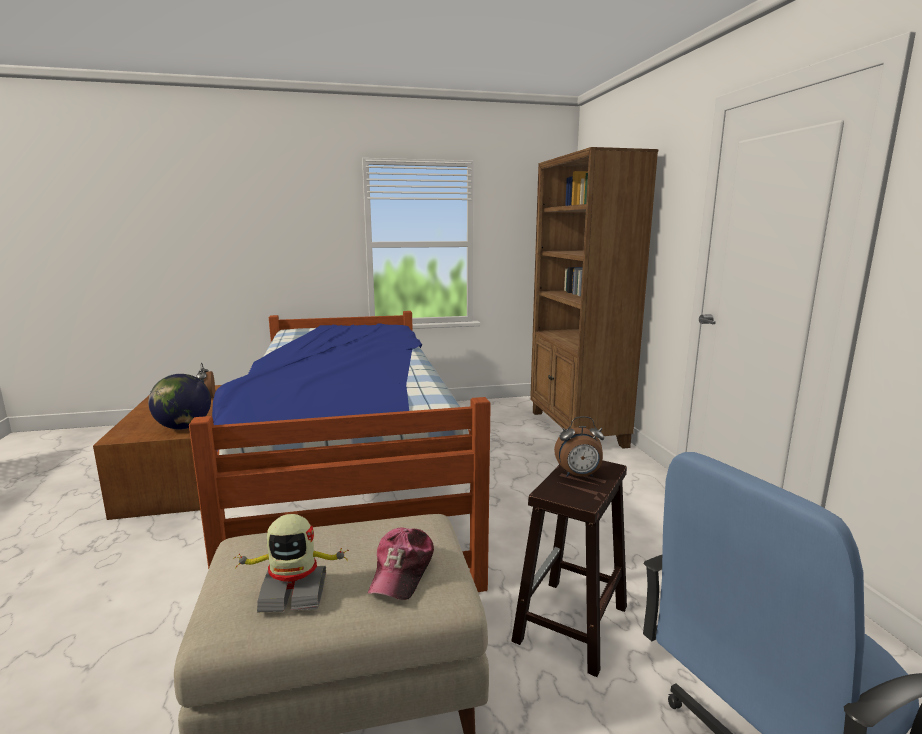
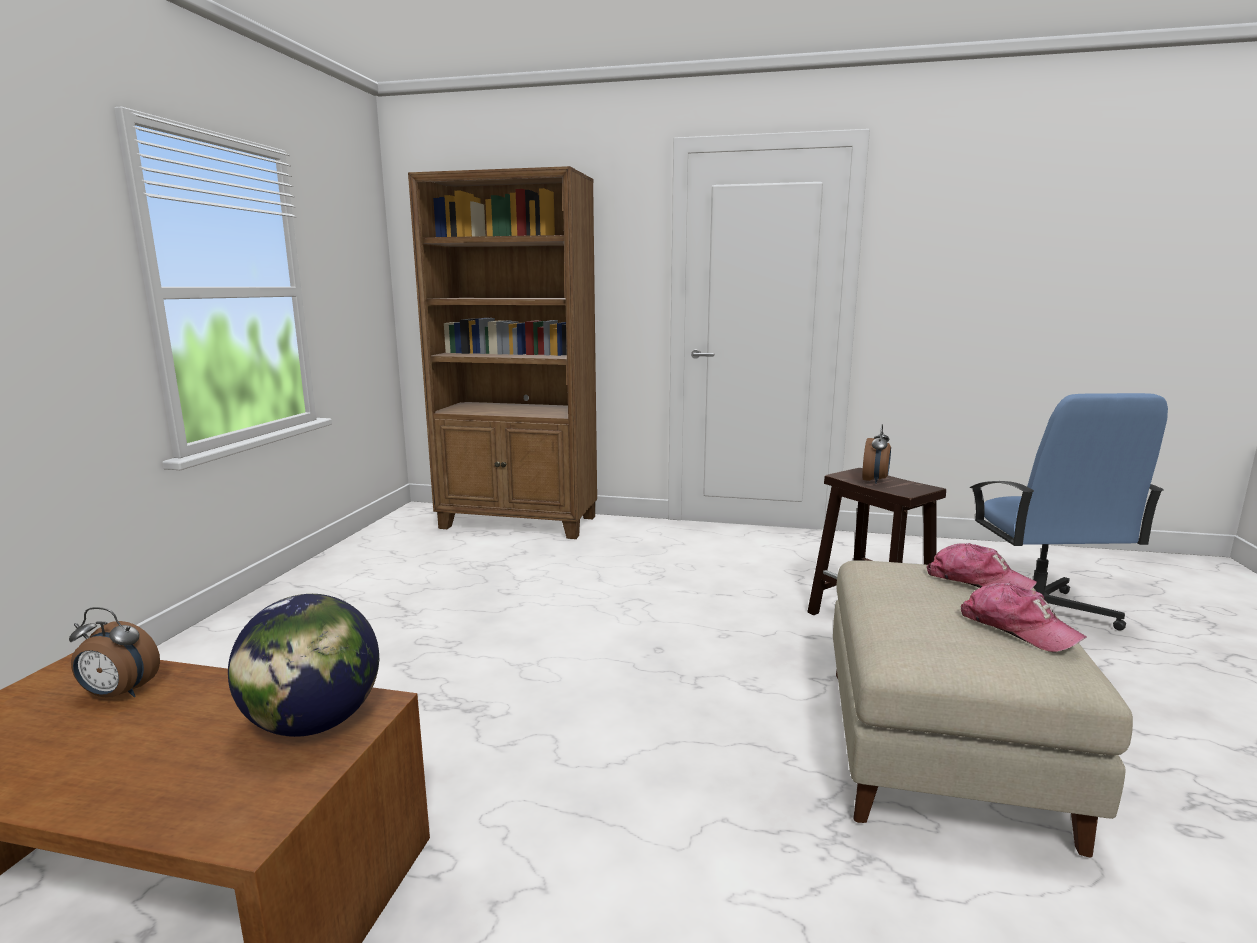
camera: 65 degrees left, 0 degrees up
bed [189,311,491,592] -> none
toy robot [233,514,348,613] -> cap [961,583,1087,652]

